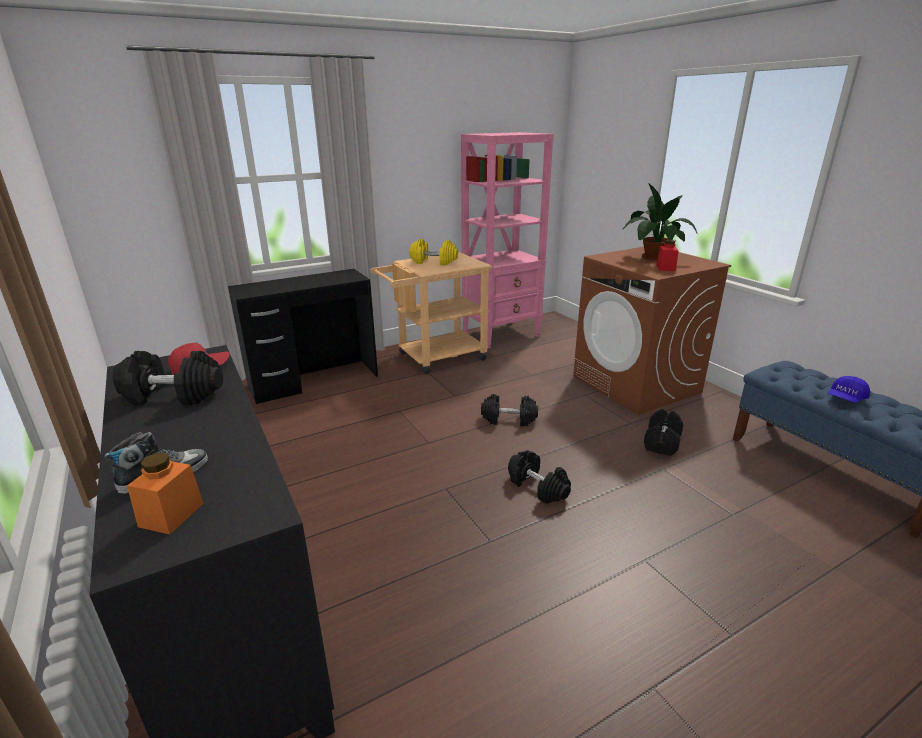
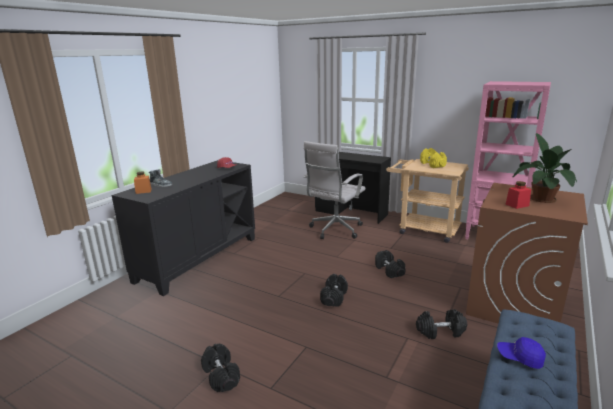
camera: 60 degrees right, 5 degrees down
black dumbbell [113,351,223,405] -> black dumbbell moved to [201,344,240,392]
none -> white office chair [303,141,365,239]

